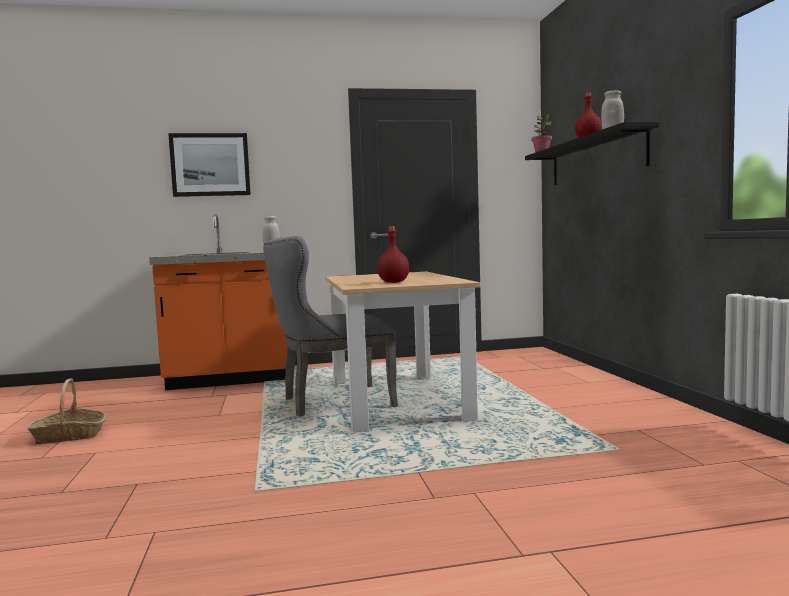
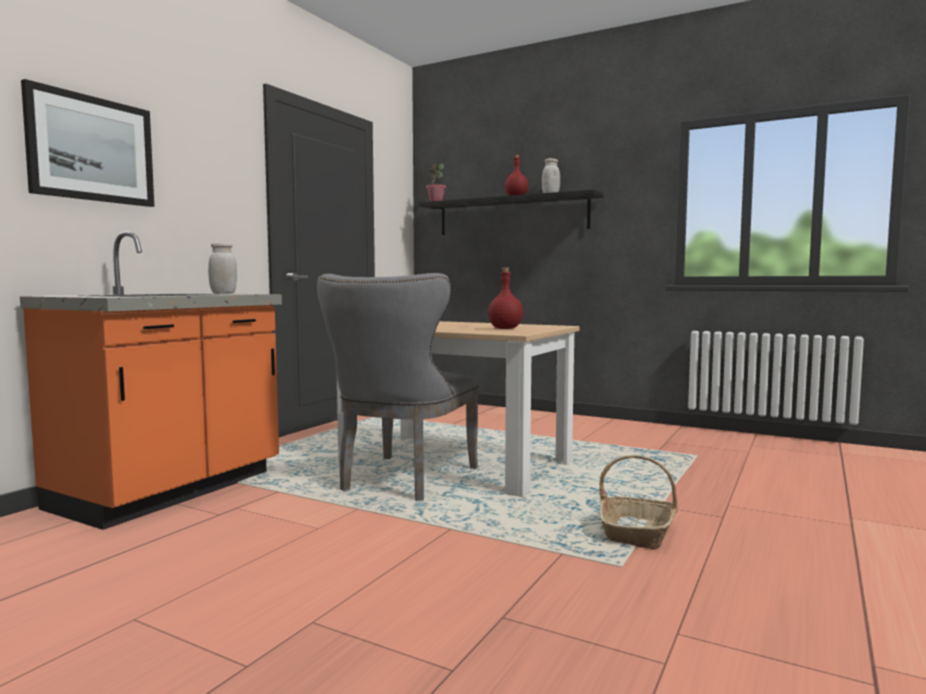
camera: 50 degrees left, 0 degrees up
basket [27,379,107,444] -> basket moved to [599,455,678,550]

